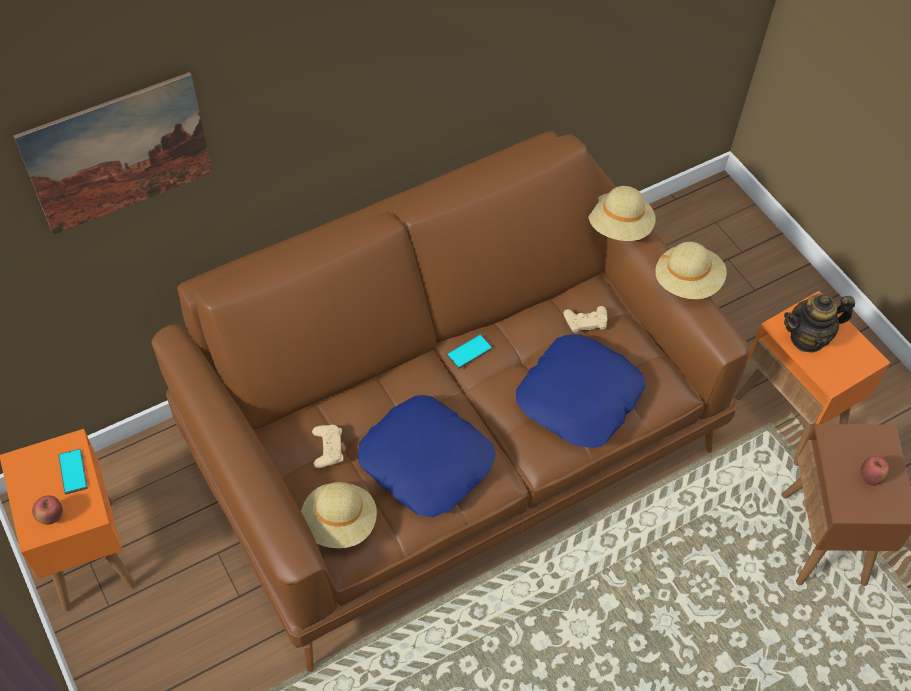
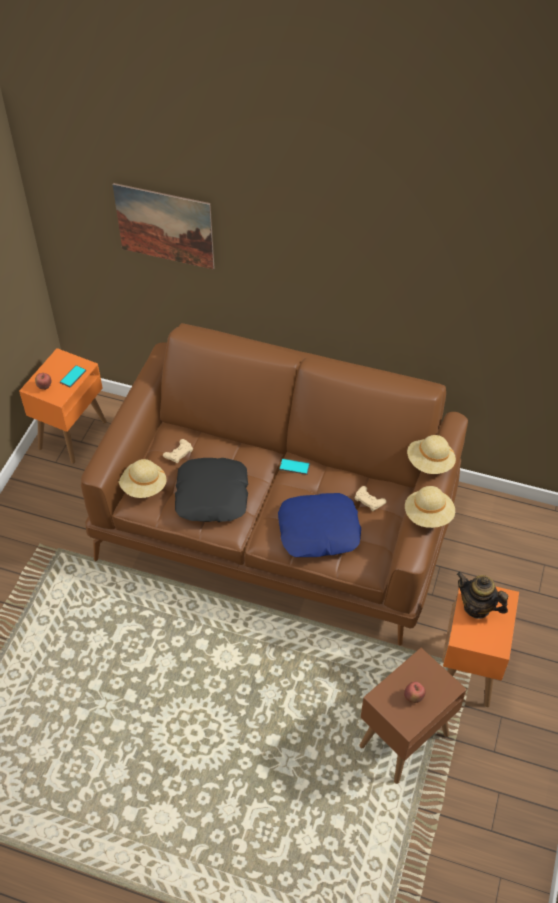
camera: 50 degrees right, 5 degrees down
blue pillow [357,395,496,517] -> black pillow [175,458,248,522]

